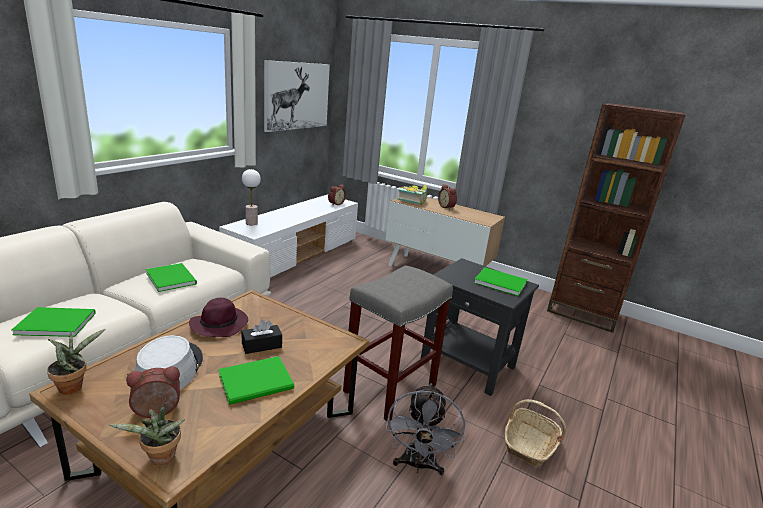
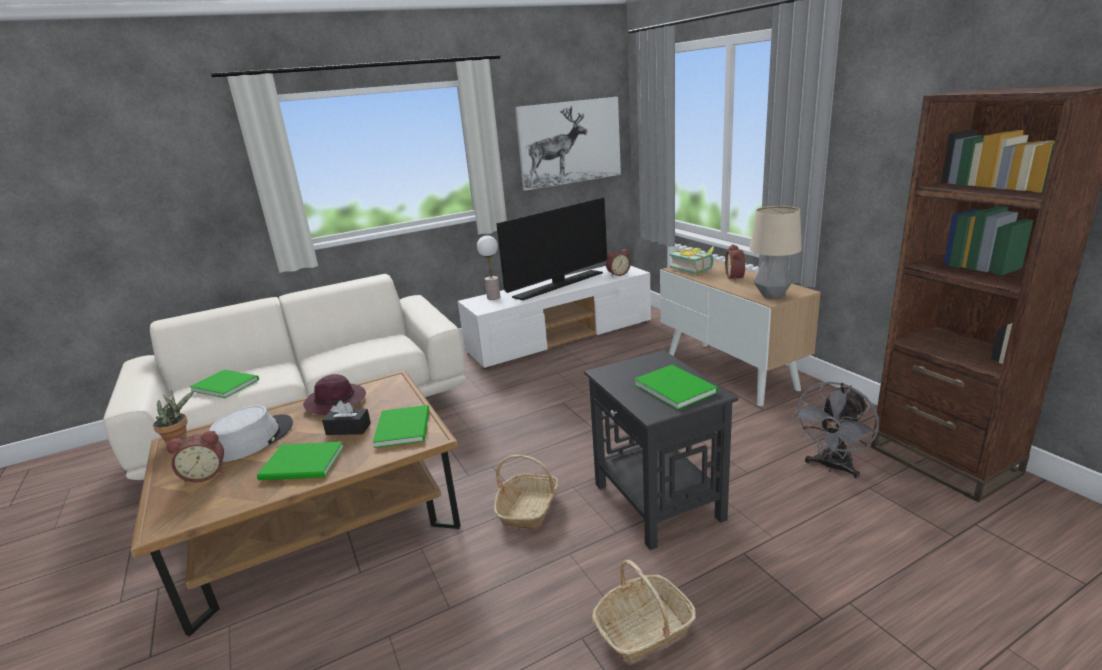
camera: 35 degrees right, 0 degrees up
potted plant [109,407,184,465] -> none
alarm clock [126,366,180,418] -> alarm clock turned 150 degrees clockwise [166,431,224,482]
green book [146,263,197,292] -> green book moved to [373,405,429,448]
grey stool [343,265,453,421] -> basket [494,455,558,530]
grey fan [386,383,465,475] -> grey fan moved to [793,382,879,479]
none -> television [496,197,607,301]
none -> table lamp [750,206,802,299]

